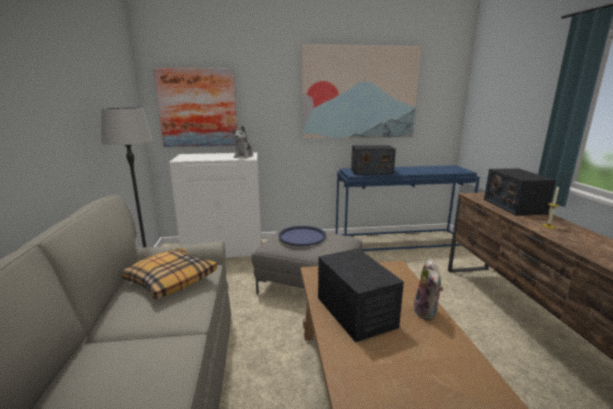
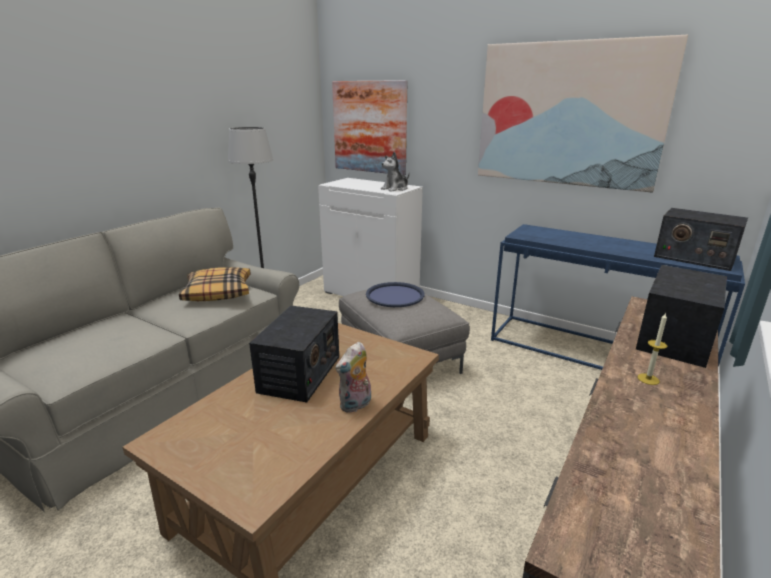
camera: 40 degrees right, 5 degrees up
radio [351,145,396,175] -> radio moved to [654,208,748,271]

